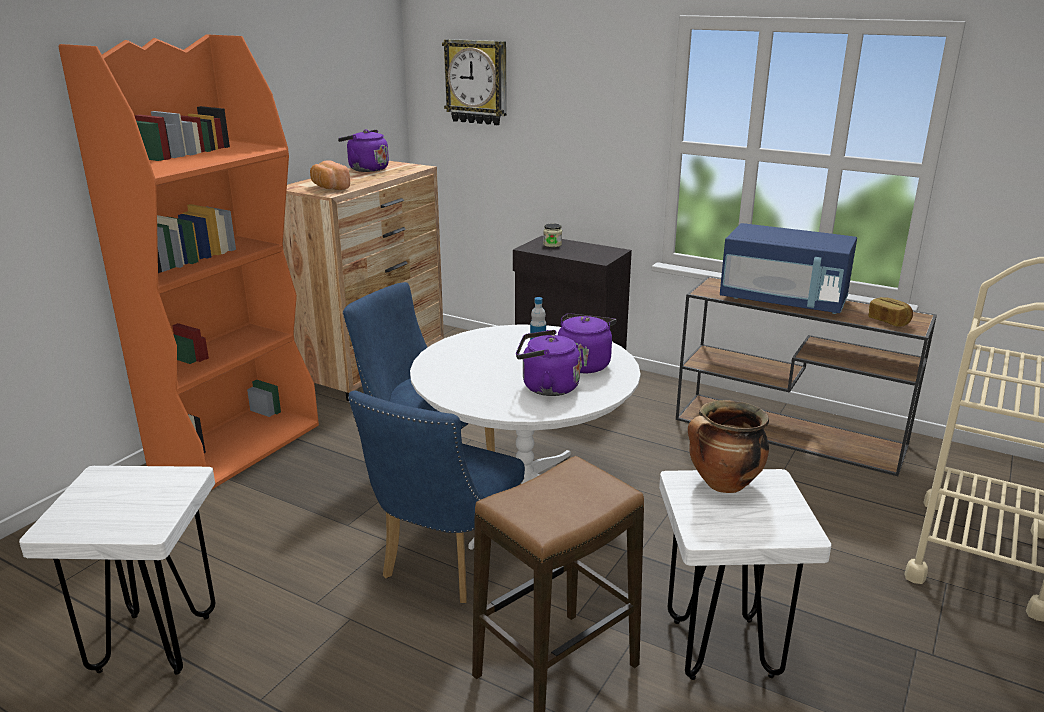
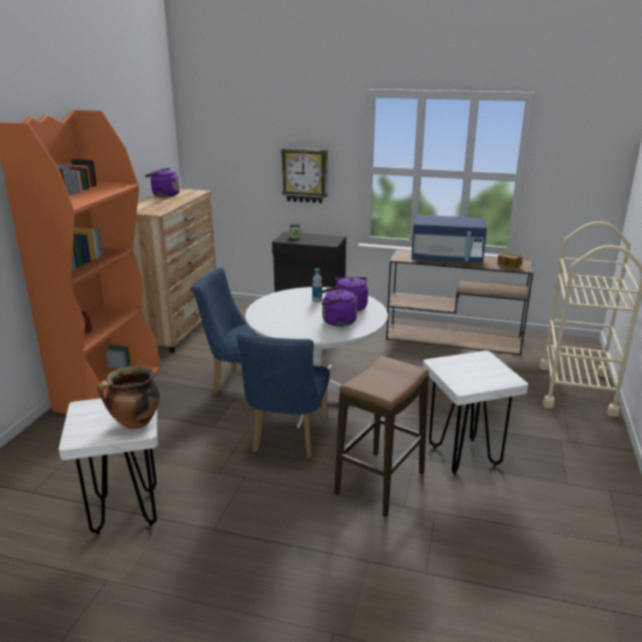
camera: 15 degrees left, 0 degrees up
bread [310,160,350,190] -> none
wall clock [442,39,507,125] -> wall clock moved to [281,148,328,203]
cooking pot [688,400,769,493] -> cooking pot moved to [97,366,160,429]

